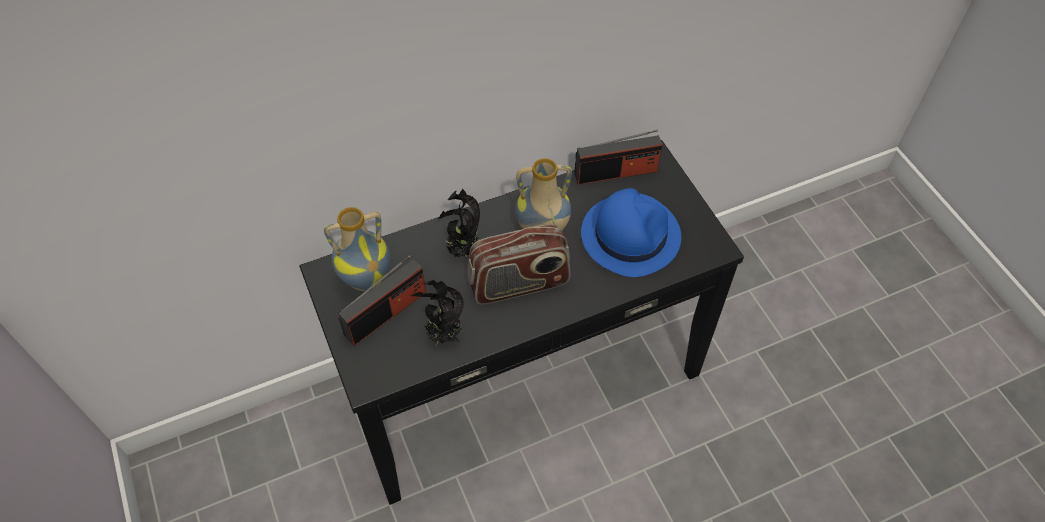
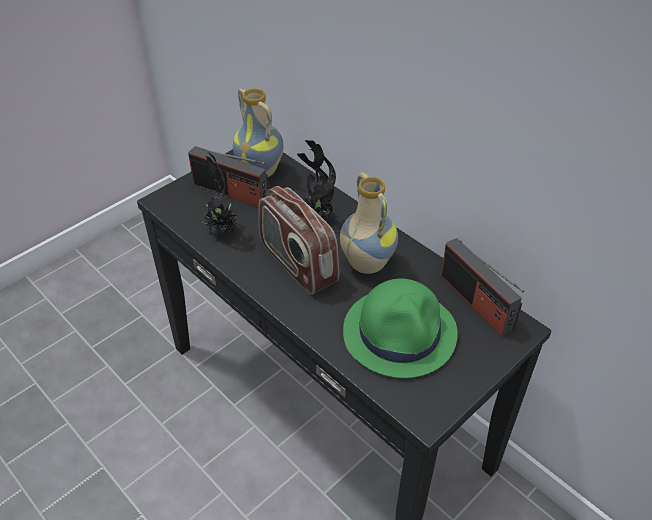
camera: 70 degrees right, 10 degrees down
blue hat [581,188,681,277] -> green hat [343,279,458,378]

